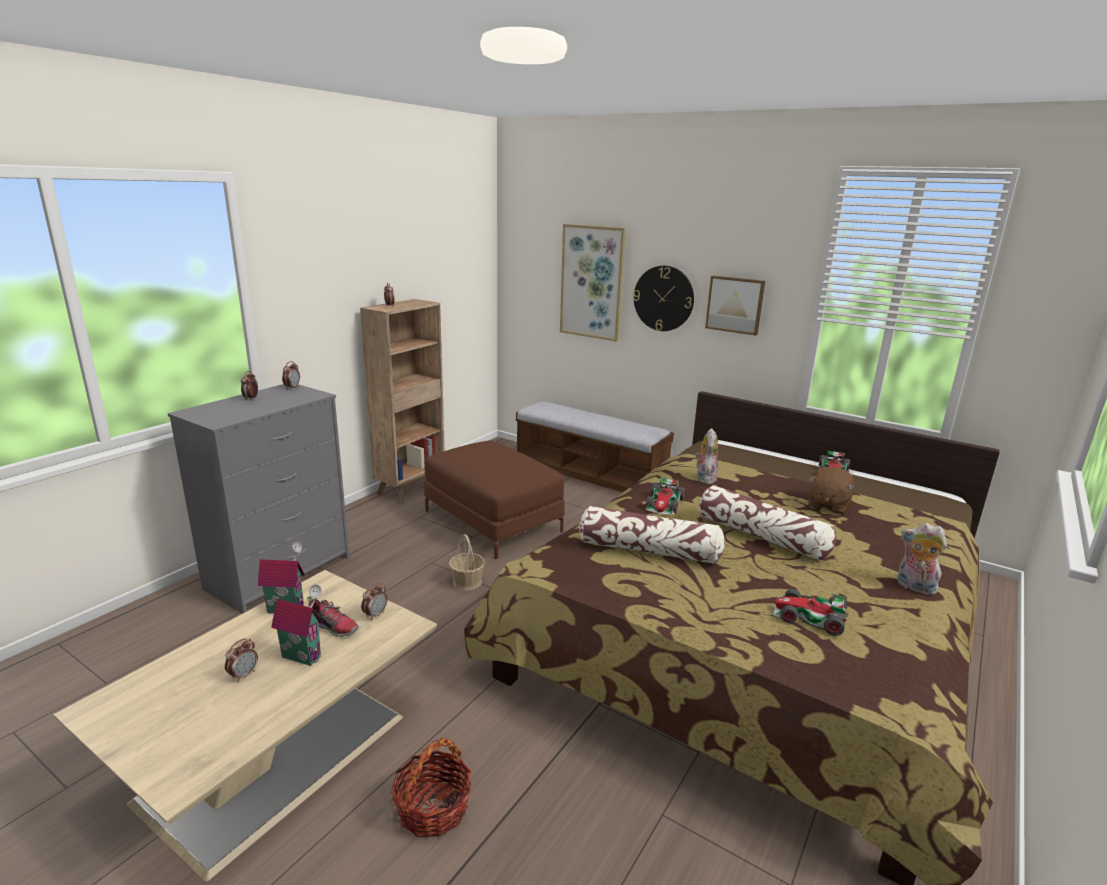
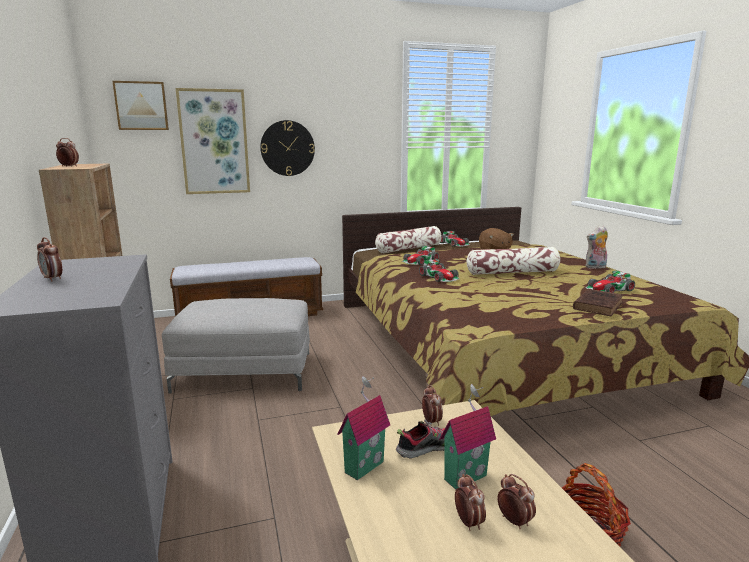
camera: 50 degrees left, 5 degrees down
alarm clock [282,361,300,389] -> alarm clock moved to [497,474,536,529]
brown ottoman [424,440,565,559] -> grey ottoman [162,298,310,394]
basket [449,534,485,591] -> none
pillow [579,506,725,564] -> pillow moved to [375,226,442,254]
plush toy [695,428,718,484] -> toy car [402,246,439,265]
picture [705,276,765,335] -> picture moved to [112,81,169,130]
none -> brown book [573,289,623,316]

